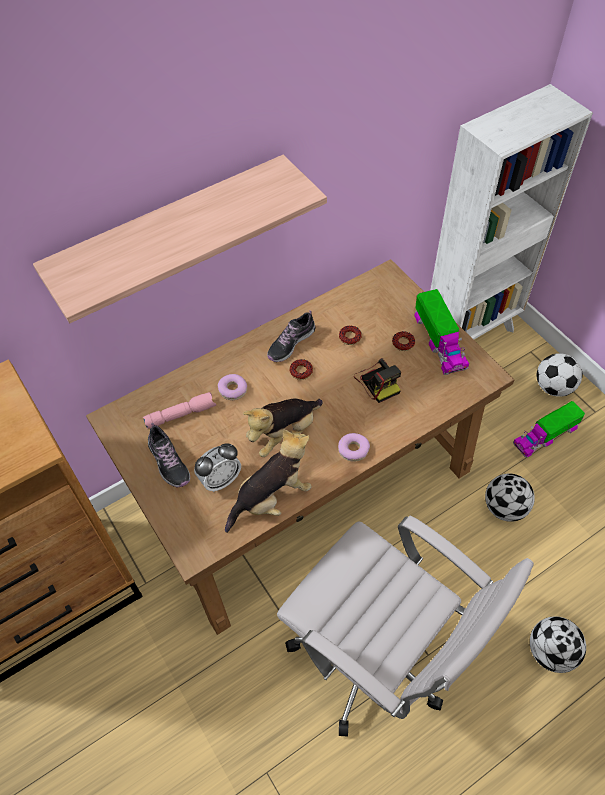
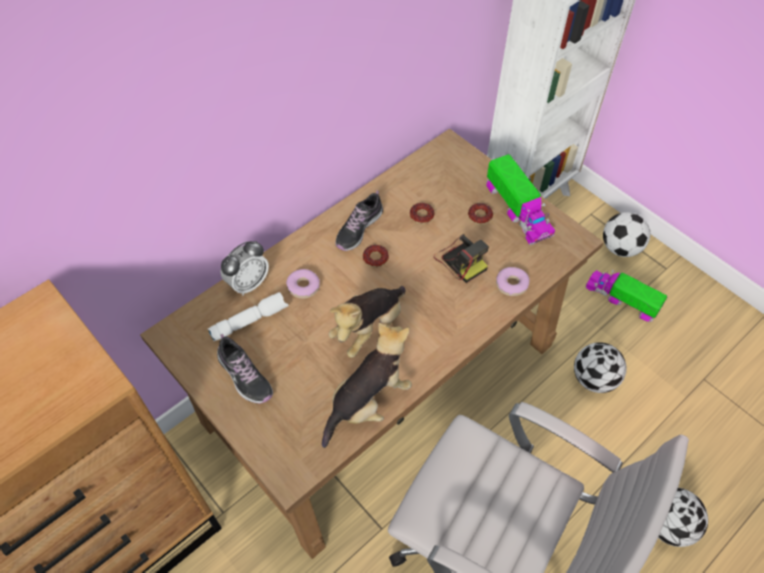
camera: 10 degrees left, 0 degrees up
shelf [33,155,327,323] -> none
pink flashlight [143,392,216,429] -> white flashlight [208,292,289,341]
alarm clock [194,443,241,492] -> alarm clock moved to [220,241,269,296]
donut [338,433,370,461] -> donut moved to [496,267,530,296]
toy truck [513,401,585,458] -> toy truck turned 75 degrees clockwise [586,270,667,322]

